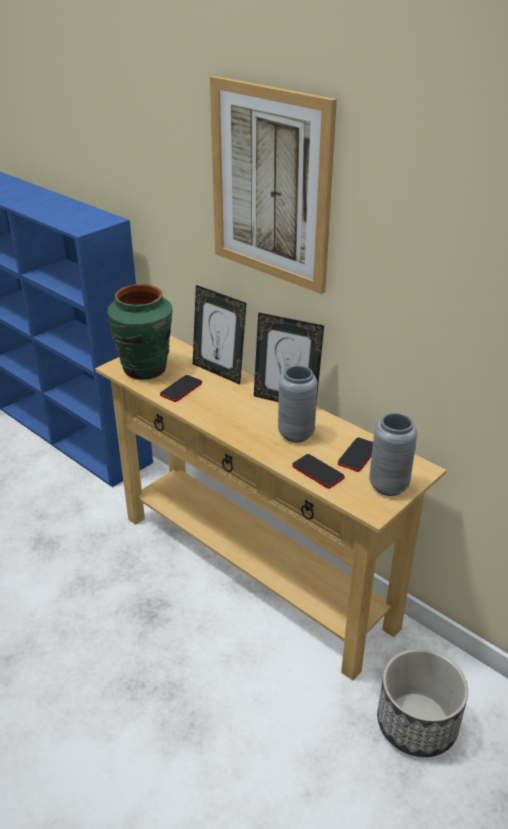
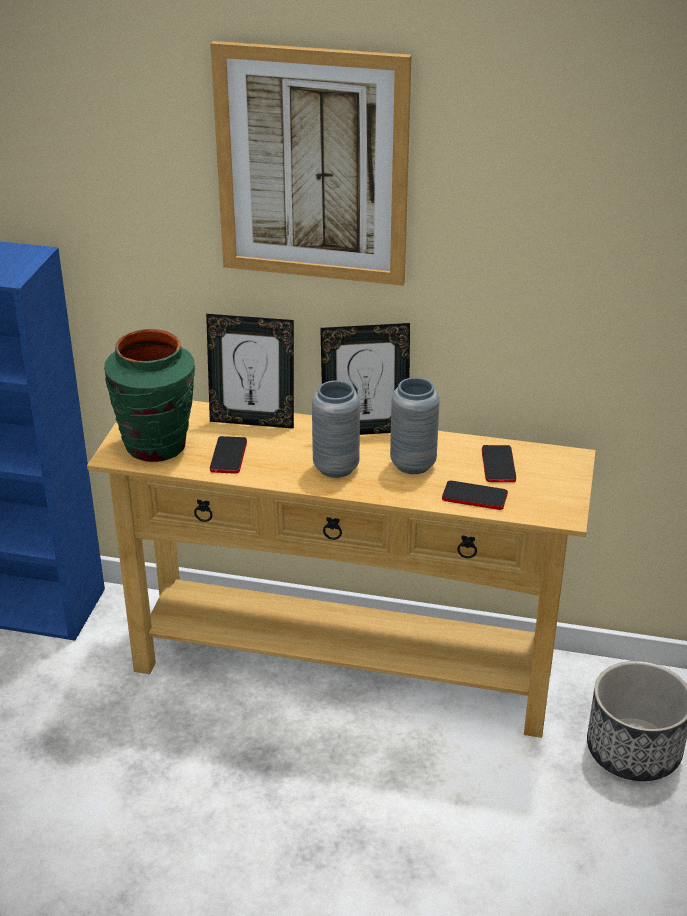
camera: 30 degrees left, 0 degrees up
grey vase [369,413,417,496] -> grey vase moved to [312,381,360,478]

